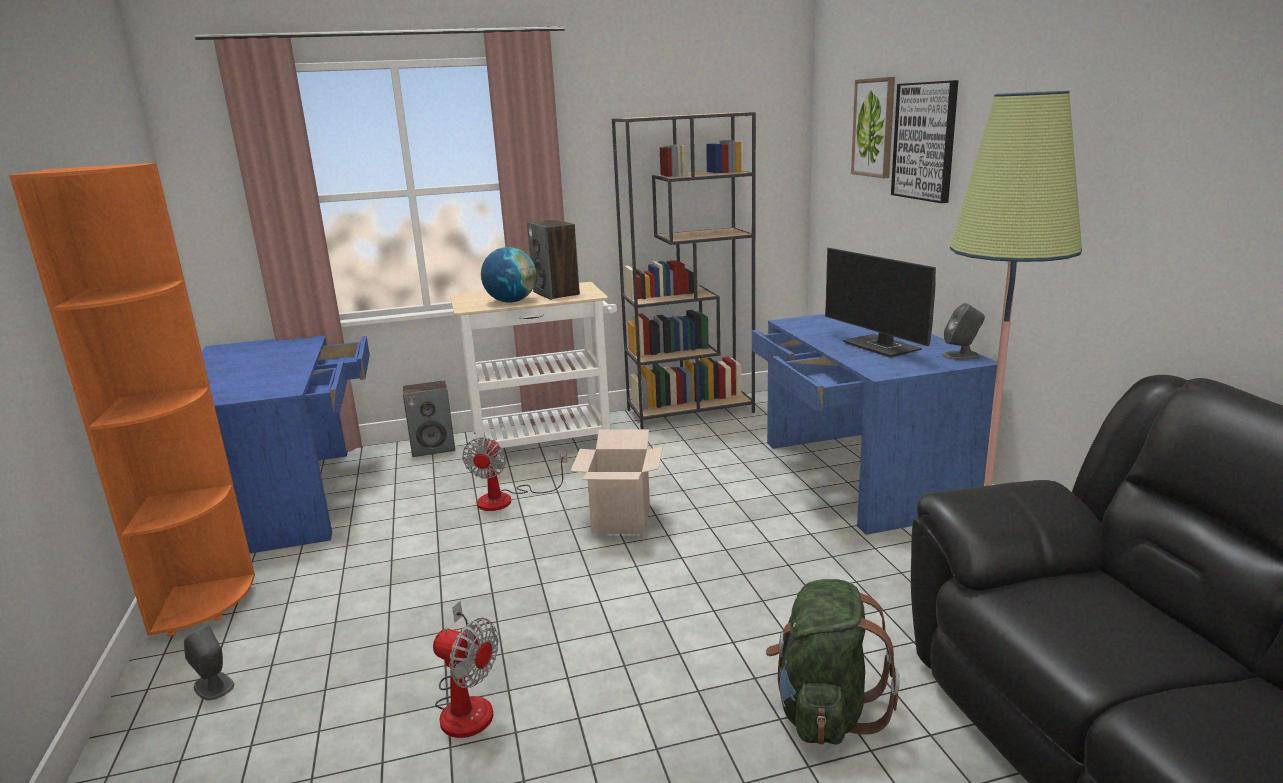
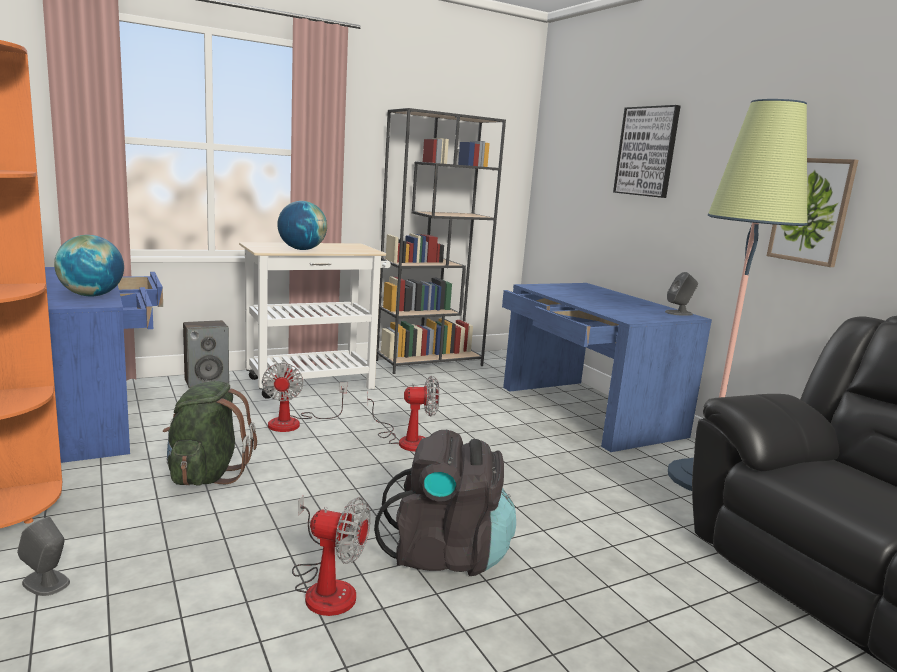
camera: 15 degrees left, 5 degrees down
speaker [527,220,580,300] -> none
cardboard box [571,429,663,534] -> fan [367,376,440,452]
green backpack [766,579,899,745] -> green backpack moved to [163,381,257,486]
monitor [825,248,936,358] -> none
picture [851,77,895,178] -> picture moved to [767,158,858,267]
none -> globe [54,235,124,296]
none -> black backpack [374,430,516,576]

